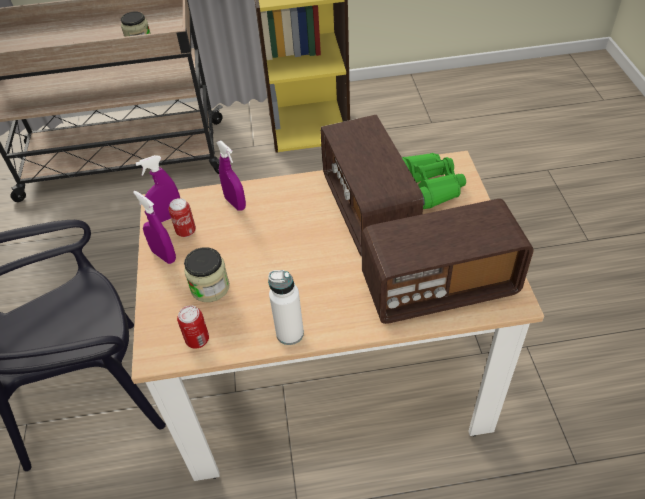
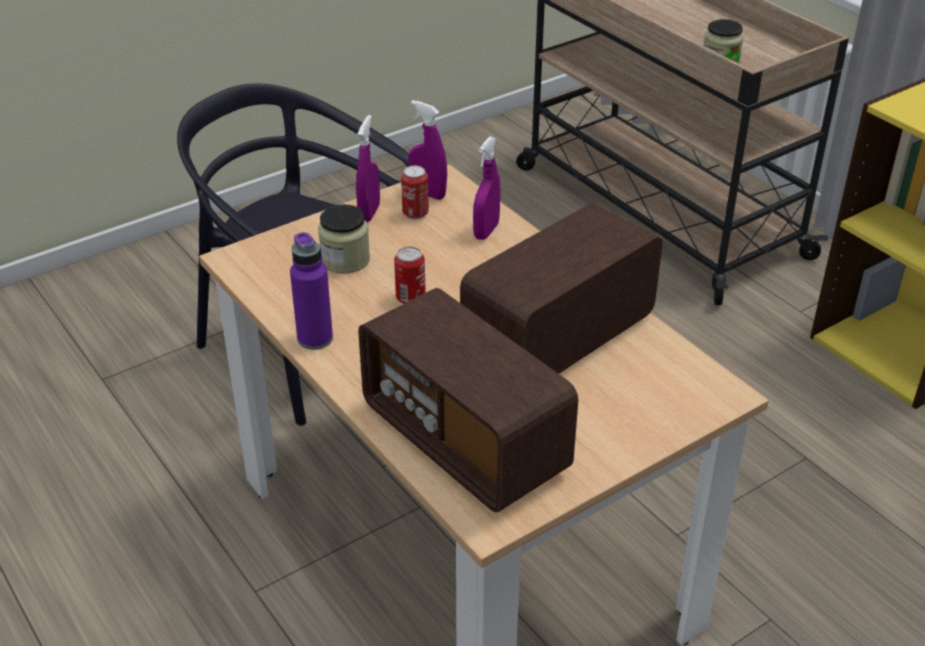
camera: 60 degrees right, 10 degrees down
can [177,305,209,349] -> can moved to [394,246,426,304]
white bottle [268,270,304,345] -> purple bottle [290,232,333,350]
green binoculars [402,153,466,209] -> none

